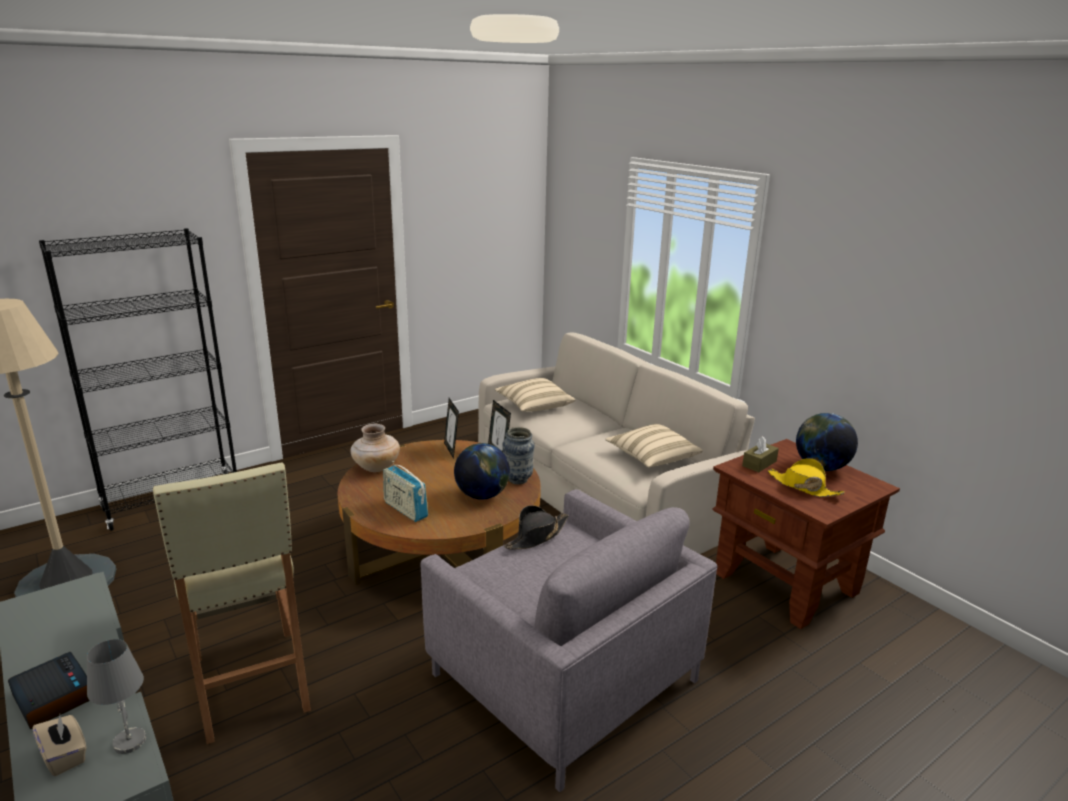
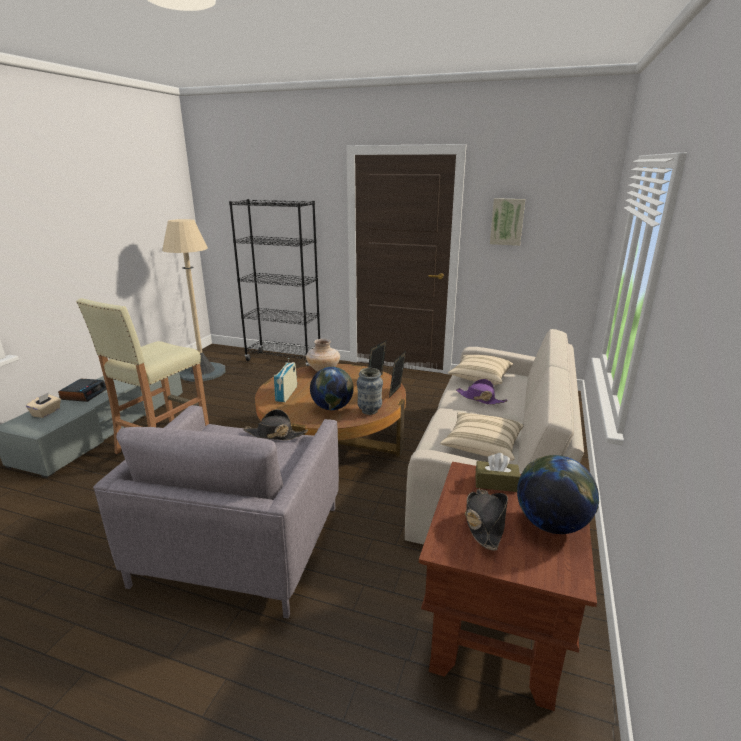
camera: 55 degrees right, 0 degrees up
grey table lamp [87,639,146,754] -> none
yellow hat [768,458,845,497] -> black hat [465,488,508,551]
none -> purple hat [456,379,508,405]
none -> picture [490,198,525,246]

